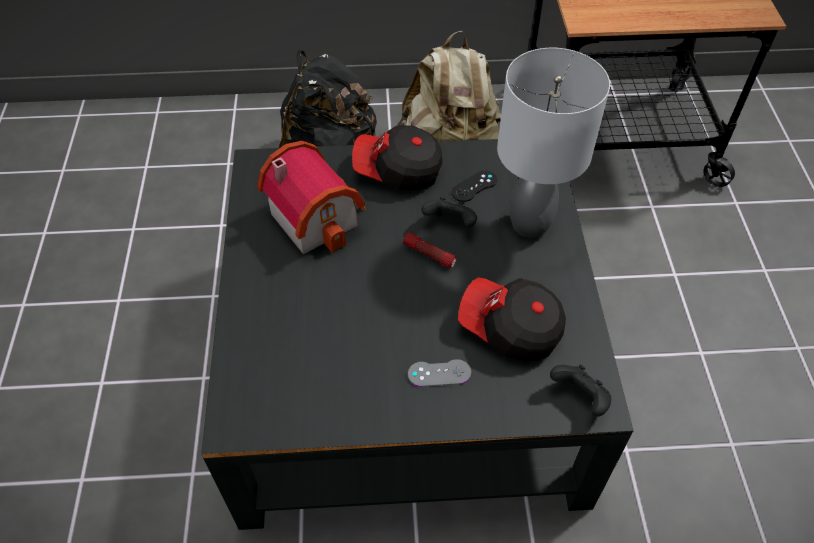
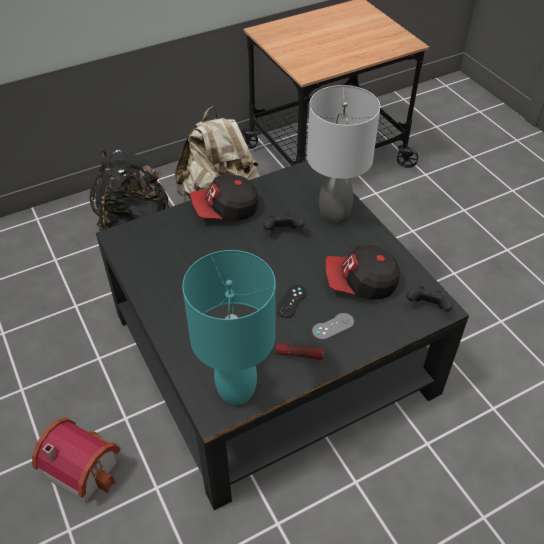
camera: 25 degrees left, 5 degrees down
toy house [257,141,365,254] -> toy house moved to [32,417,121,503]
flashlight [403,232,457,268] -> flashlight moved to [276,343,324,360]
black game controller [451,170,497,202] -> black game controller moved to [276,285,307,318]
none -> turquoise table lamp [182,250,276,405]

